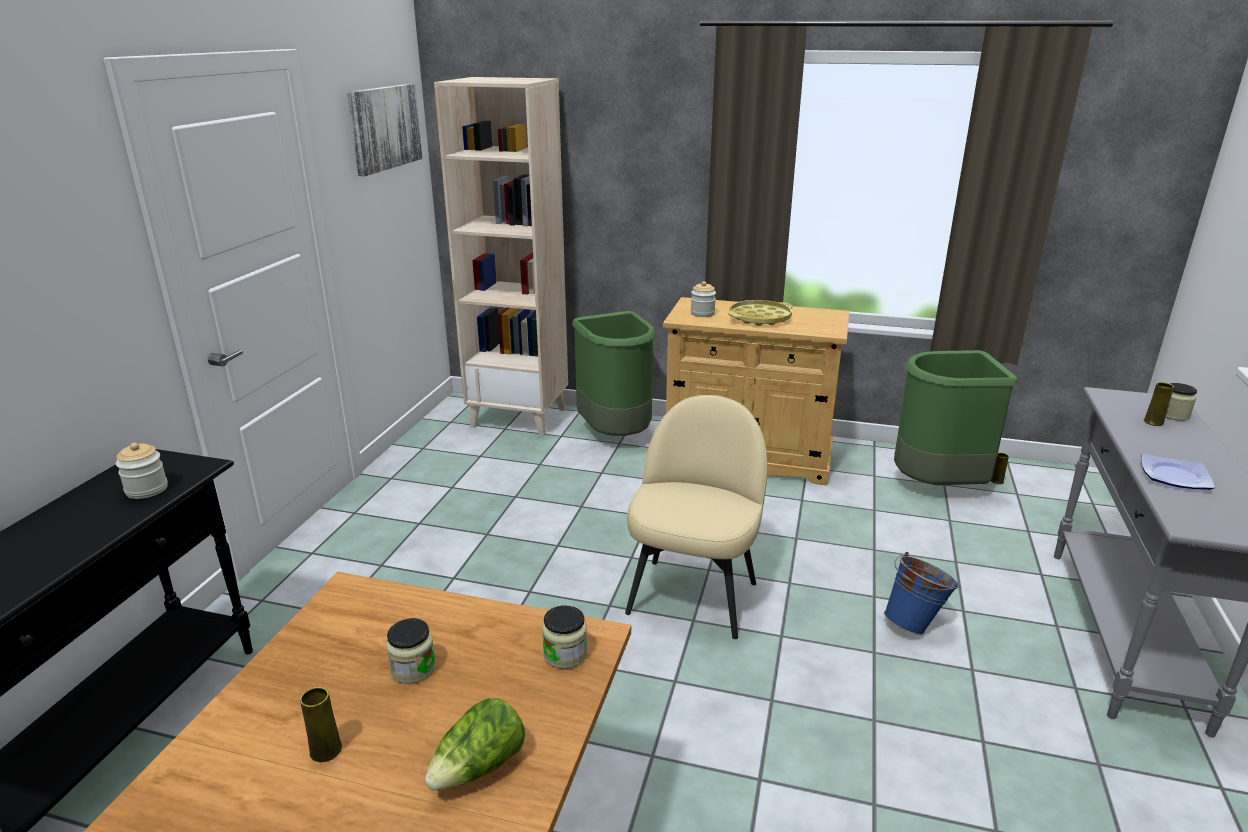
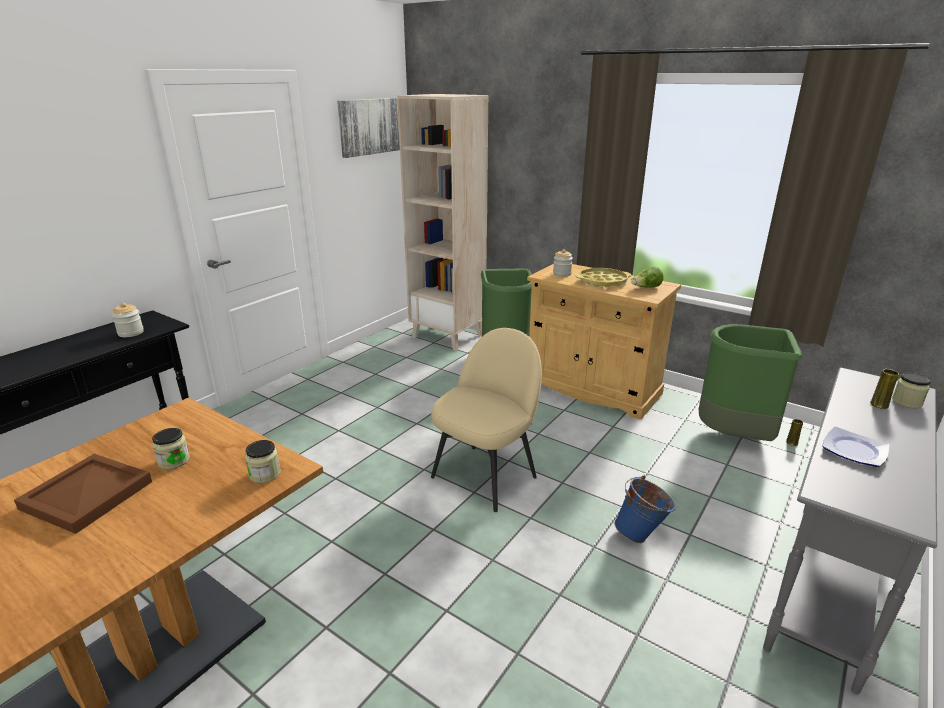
camera: 20 degrees right, 0 degrees up
yellow vase [300,687,342,762] -> brown tray [14,454,152,534]
lettuce [425,698,525,791] -> lettuce moved to [631,267,664,288]

